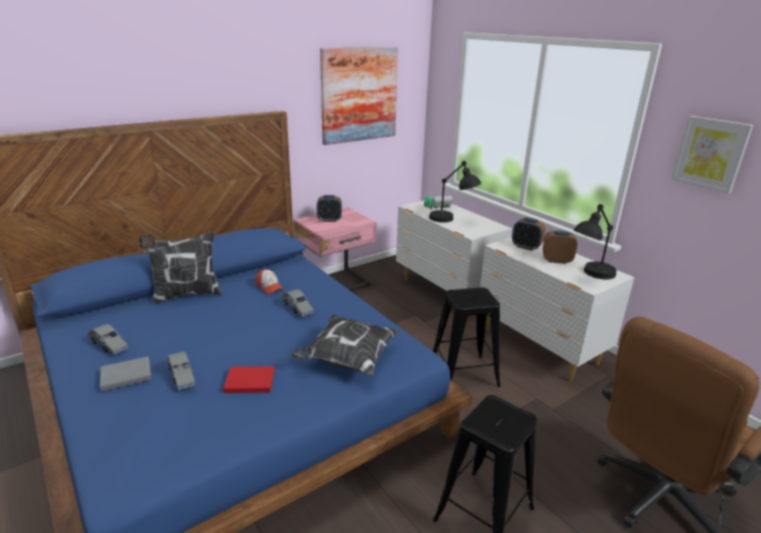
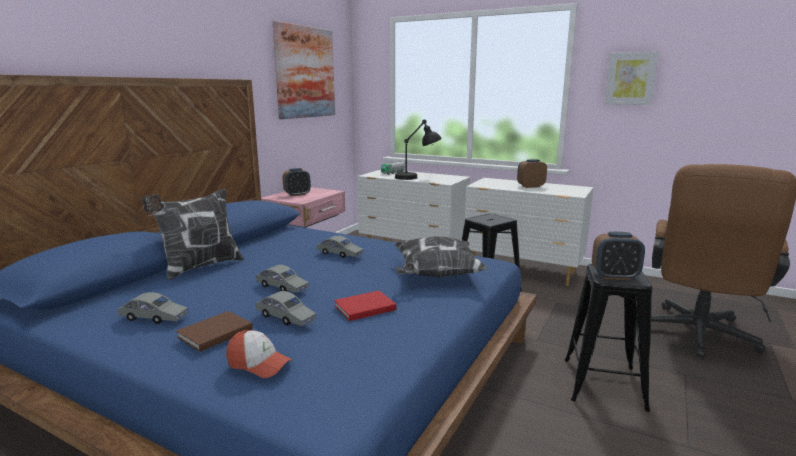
camera: 25 degrees left, 10 degrees down
grey book [100,356,152,391] -> brown book [176,311,253,352]
cap [256,269,284,294] -> cap moved to [226,330,292,378]
alarm clock [512,217,546,251] -> alarm clock moved to [592,232,645,280]
black table lamp [574,204,616,279] -> none
none -> grey toy car [256,265,309,293]

